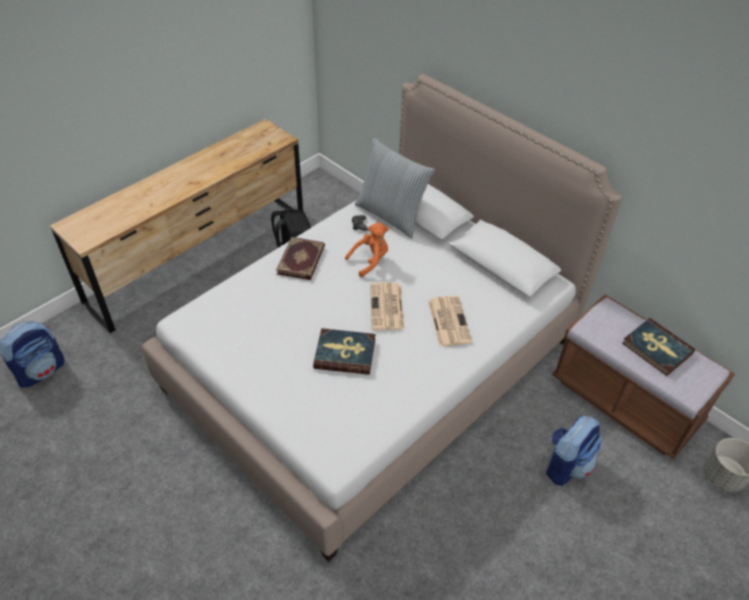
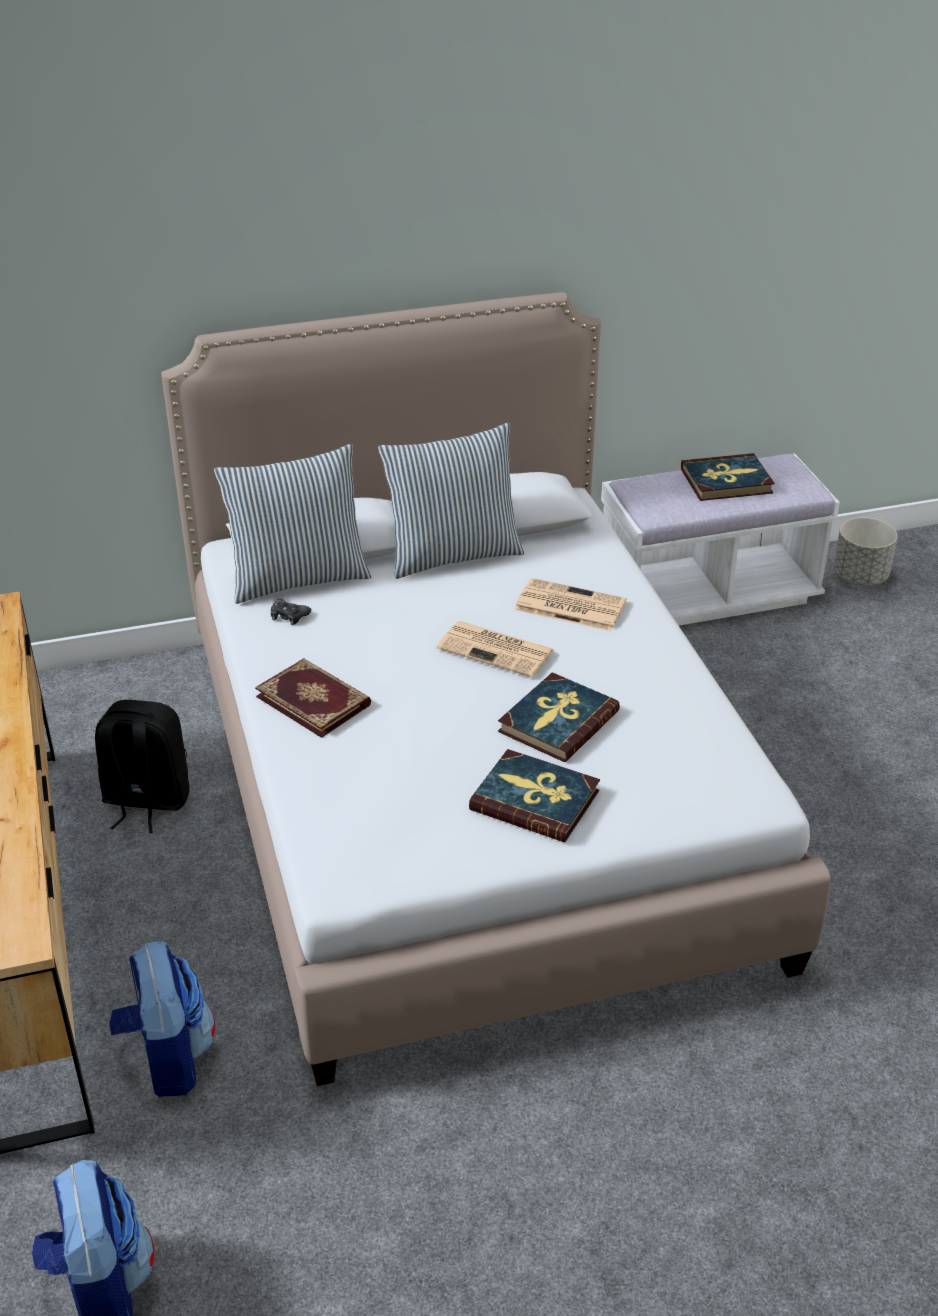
camera: 60 degrees left, 10 degrees down
orange plush toy [345,223,389,277] -> none
backpack [546,415,602,486] -> backpack moved to [109,941,215,1097]
brown bench [552,294,735,460] -> white bench [601,454,840,626]
none -> pillow [378,423,524,579]
none -> book [469,749,600,843]

